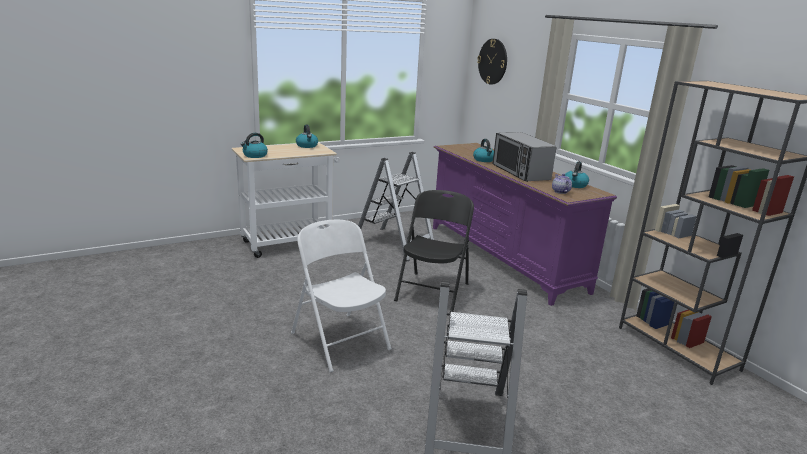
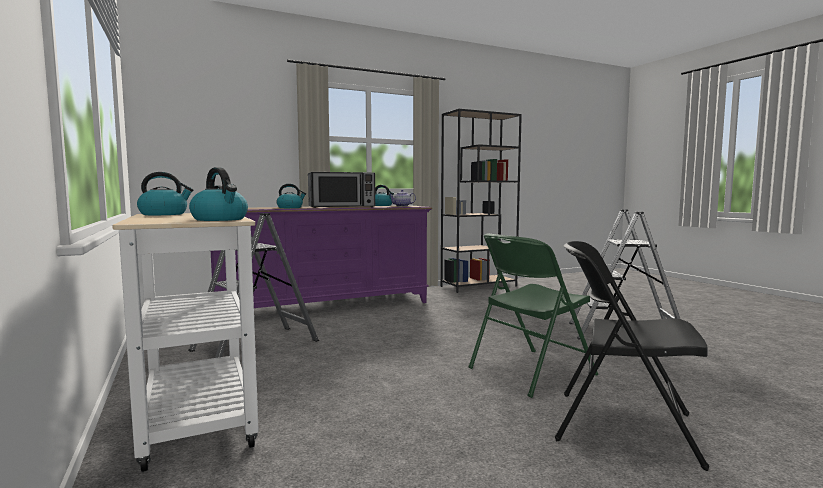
camera: 85 degrees left, 15 degrees down
white chair [291,220,392,373] -> green chair [468,233,598,398]
black chair [394,190,474,312] -> black chair moved to [555,241,709,471]
wall clock [477,39,507,84] -> none

